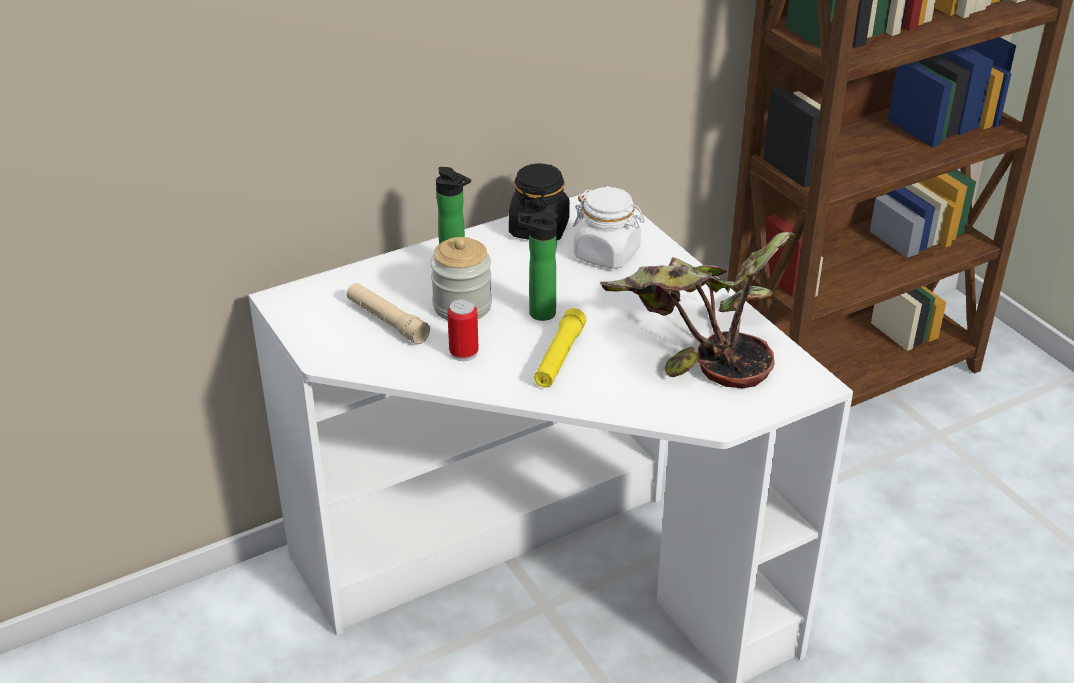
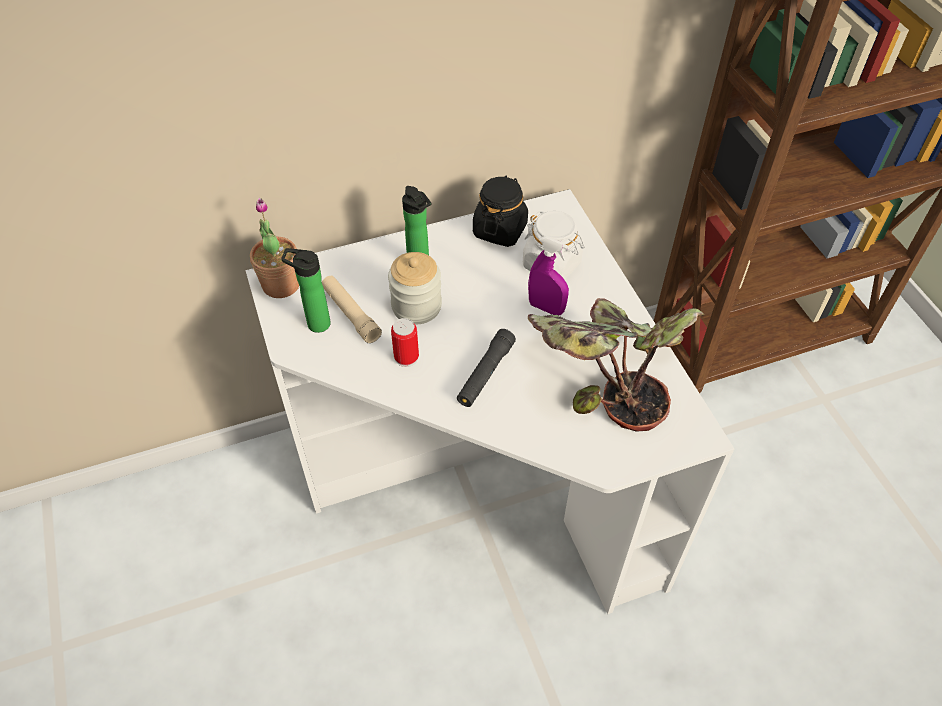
camera: 10 degrees right, 15 degrees up
bottle [518,211,558,321] -> bottle moved to [281,248,331,333]
yellow flashlight [534,308,586,388] -> black flashlight [457,329,516,407]
none -> potted plant [250,198,299,298]
none -> purple spray bottle [528,236,569,316]

